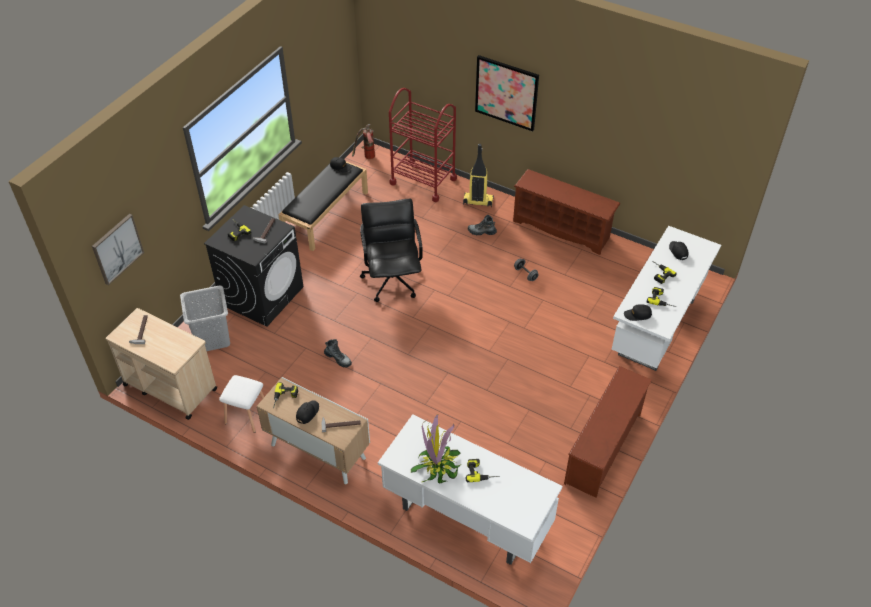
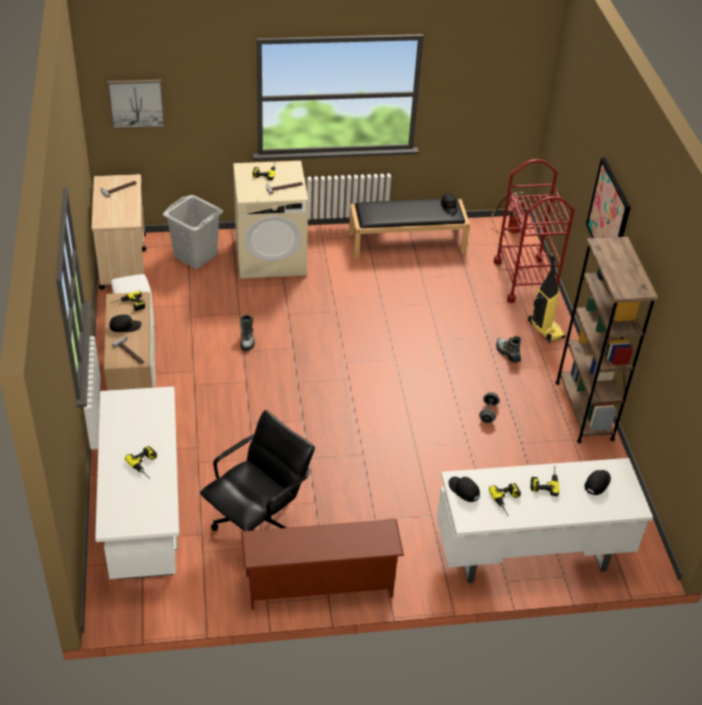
camera: 50 degrees right, 5 degrees down
black washing machine [204,205,304,327] -> beige washing machine [233,161,308,279]
black office chair [360,199,423,302] -> black office chair moved to [200,410,315,531]
potted plant [411,414,461,483] -> none
brown shoe rack [513,169,620,255] -> brown bookcase [555,236,658,444]

